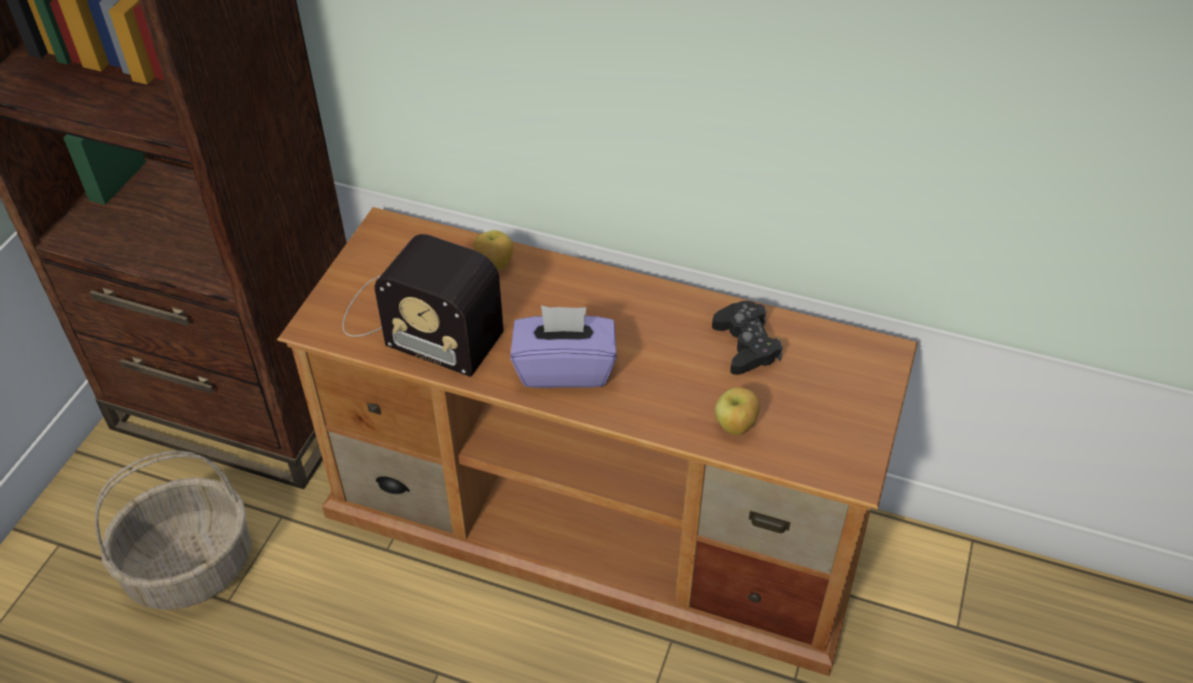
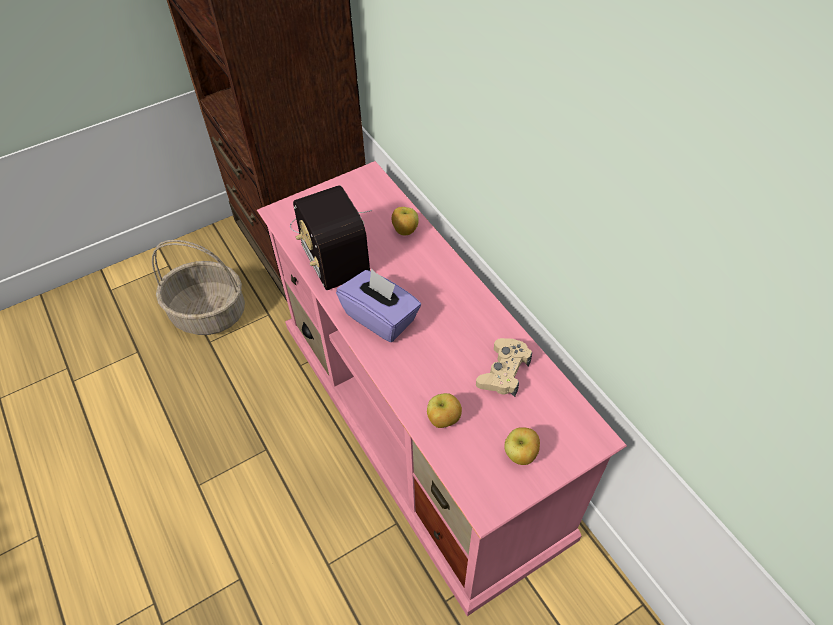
camera: 40 degrees right, 5 degrees up
brown tv stand [277,207,918,676] -> pink tv stand [257,161,627,616]
black game controller [712,301,783,375] -> beige game controller [476,338,532,397]
none -> apple [504,427,540,465]

